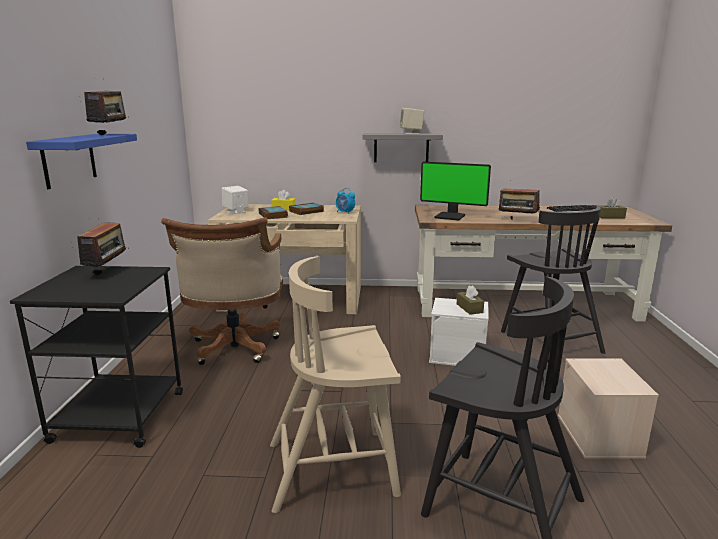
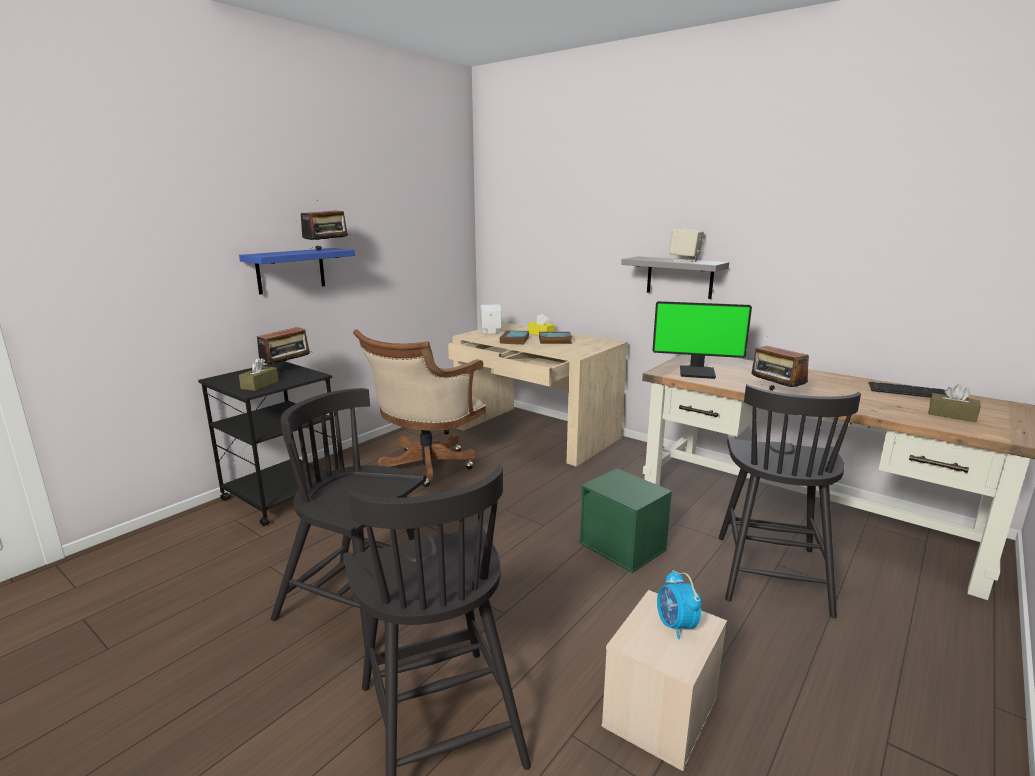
camera: 35 degrees right, 0 degrees up
beige chair [270,256,401,513] -> black chair [271,388,426,647]
alarm clock [336,188,355,214] -> alarm clock moved to [657,570,702,639]
monitor [420,162,491,221] -> monitor turned 45 degrees counterclockwise [652,301,752,379]
white storage box [429,298,489,366] -> green storage box [579,468,672,573]
brown tissue box [457,285,484,315] -> brown tissue box moved to [239,357,279,391]

